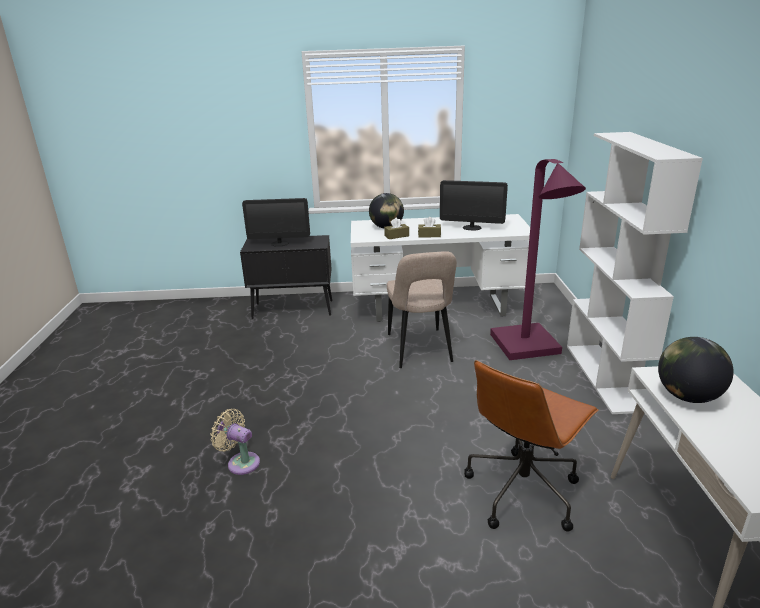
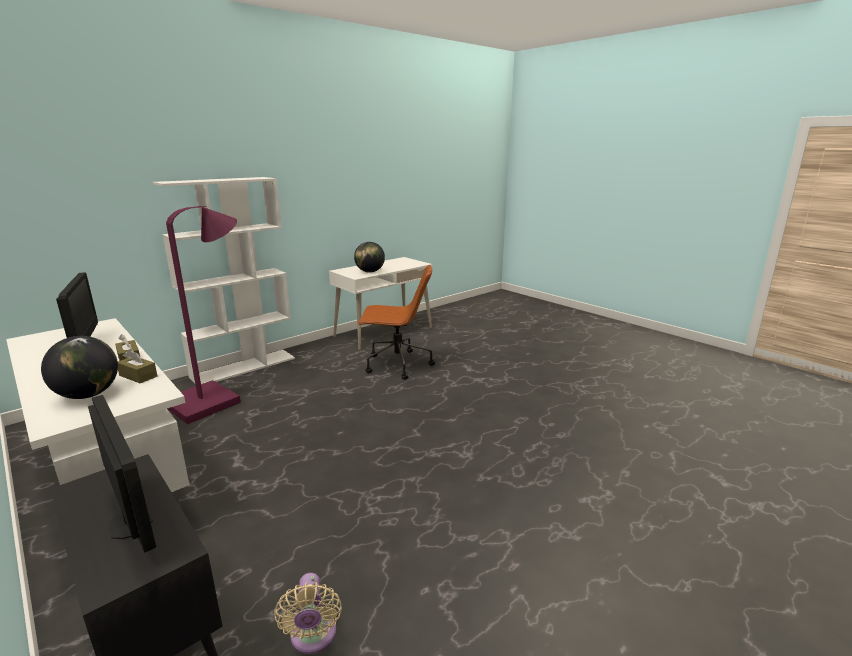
camera: 130 degrees left, 5 degrees down
beige fan [210,409,260,475] -> beige fan moved to [274,573,342,654]
beige chair [387,251,457,368] -> none

